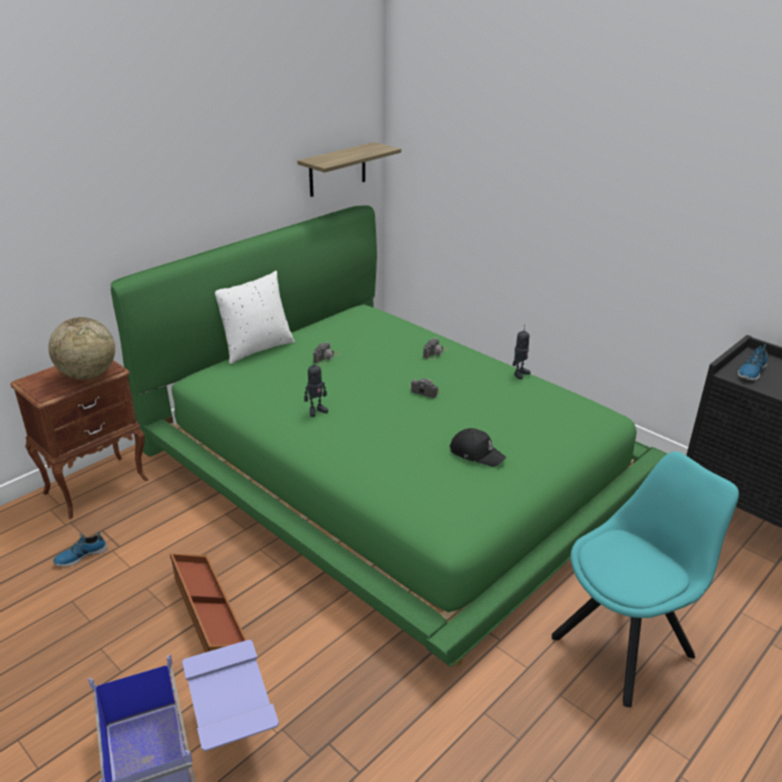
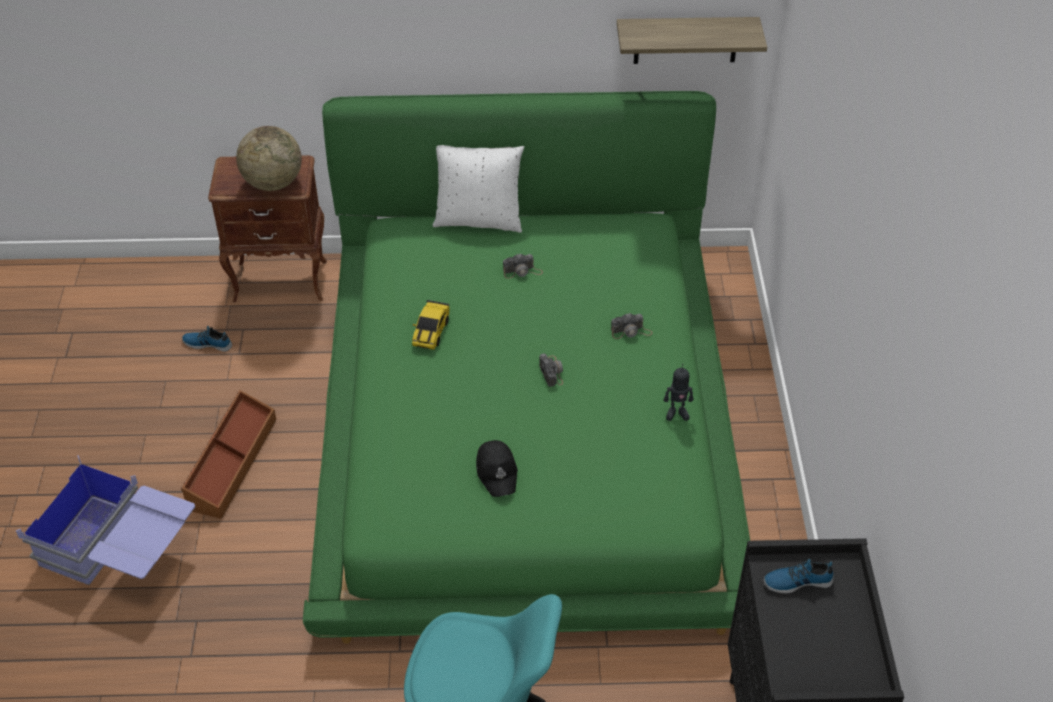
camera: 45 degrees right, 15 degrees up
toy robot [304,364,328,417] -> toy car [412,300,450,350]

